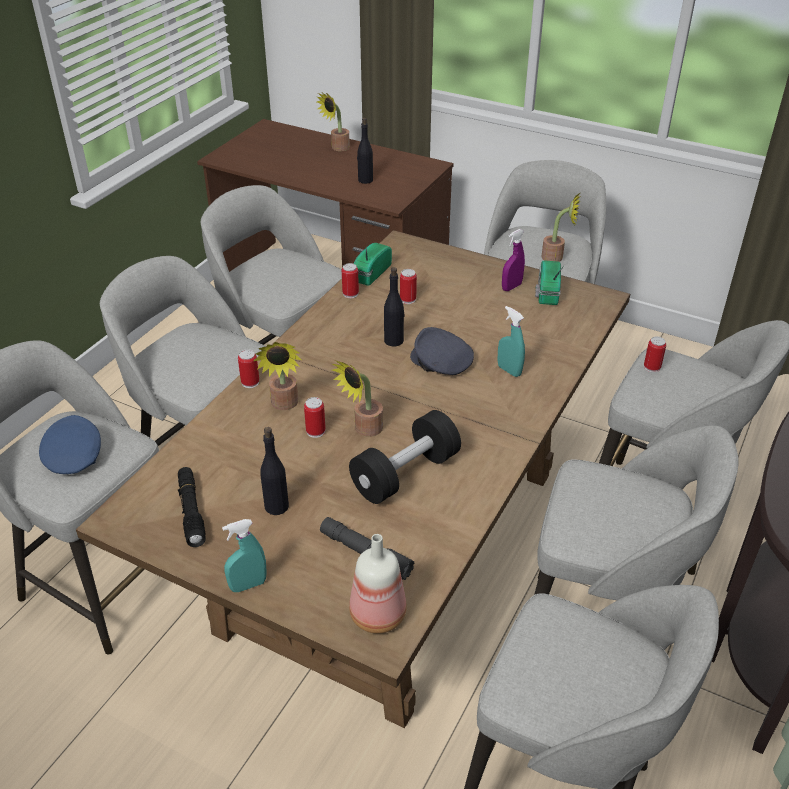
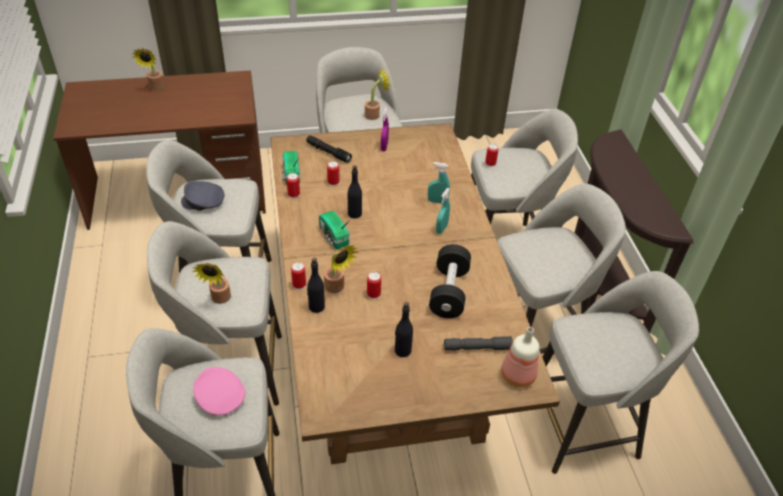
camera: 40 degrees left, 5 degrees up
blue cap [39,415,101,474] -> pink cap [193,367,245,415]
black flashlight [178,467,206,547] -> black flashlight moved to [306,135,352,163]
turquoise spray bottle [222,519,267,592] -> turquoise spray bottle moved to [436,188,450,234]
potted plant [332,361,383,437] -> potted plant moved to [193,263,231,304]
black bottle [357,118,373,184] -> black bottle moved to [307,258,325,313]
grey cap [410,327,474,375] -> grey cap moved to [181,181,224,211]
radio [535,260,564,305] -> radio moved to [319,211,351,249]

